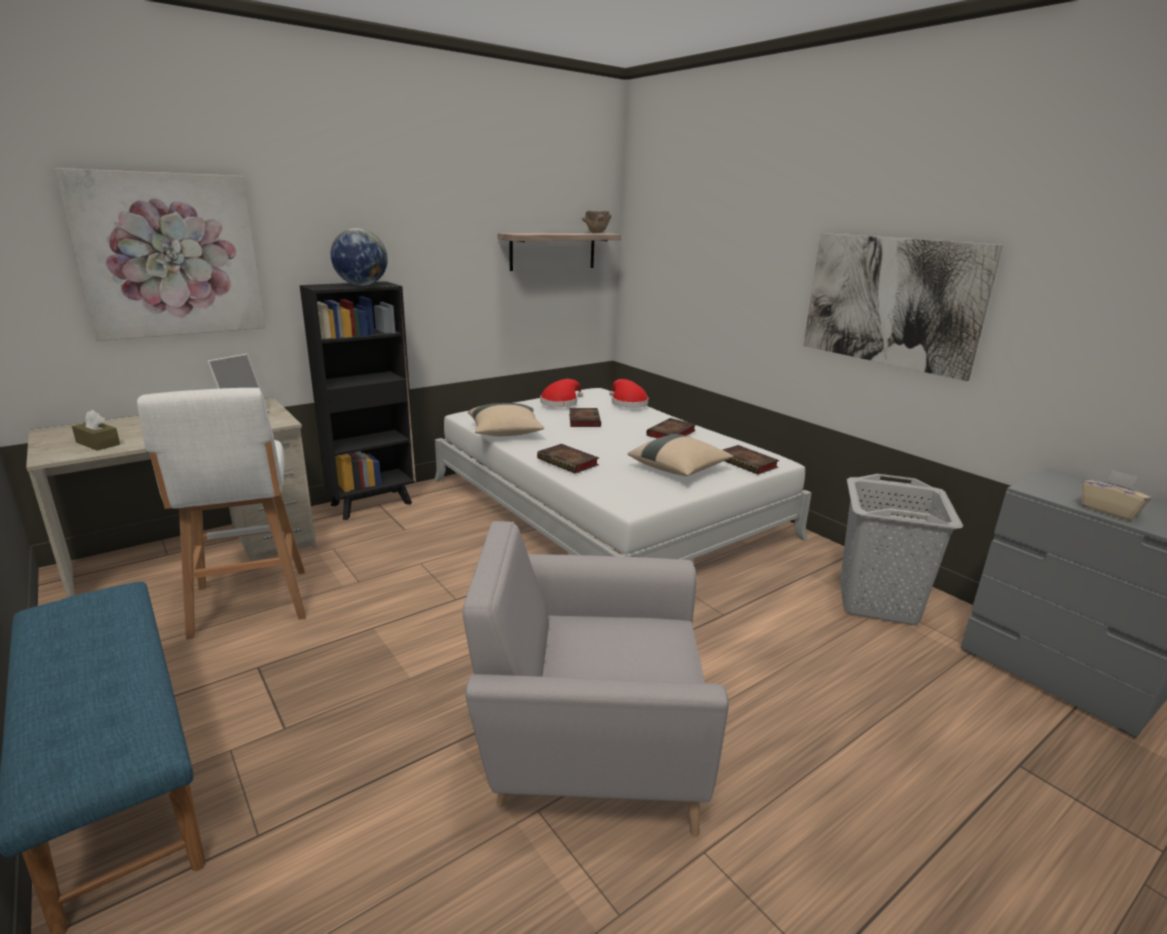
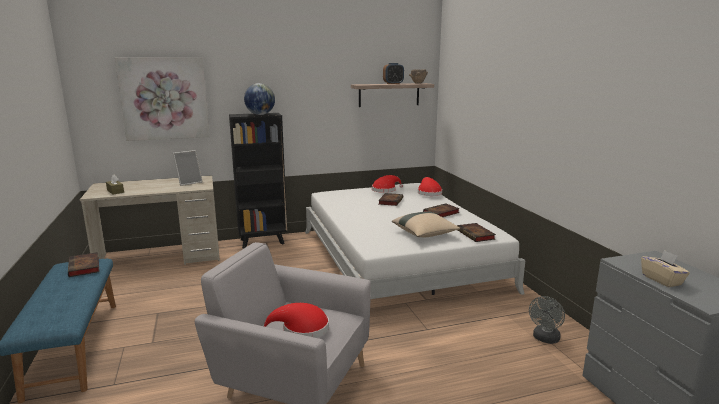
camera: 20 degrees right, 5 degrees down
white stool [137,388,306,640] -> none
beige pillow [468,403,544,436] -> none
book [537,444,599,474] -> book moved to [68,252,99,277]
picture [803,233,1003,381] -> none
grey laundry basket [840,474,963,625] -> grey fan [529,296,565,344]
none -> red hat [264,303,329,338]
none -> alarm clock [383,63,404,84]

